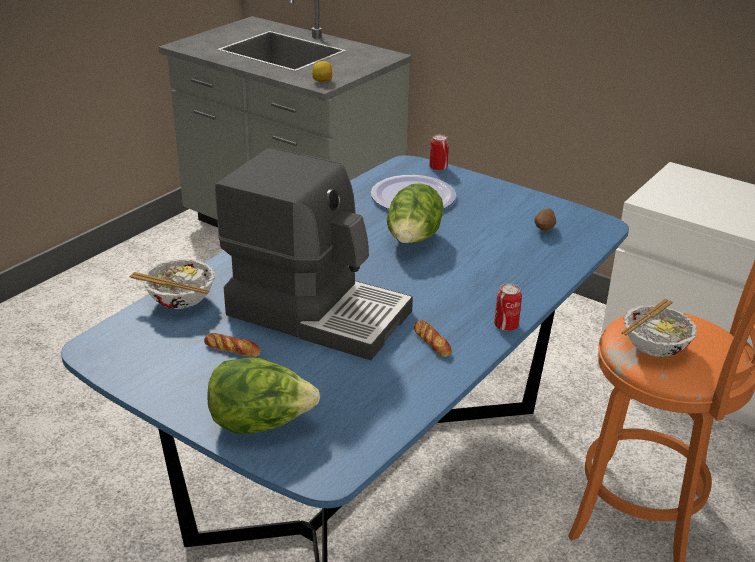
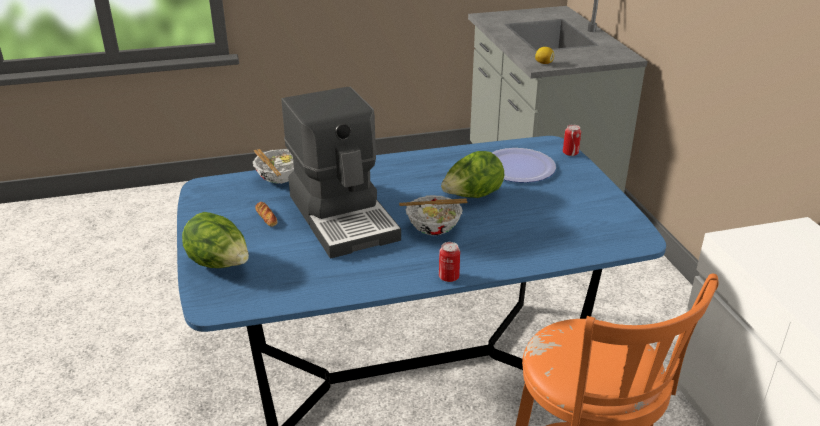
camera: 40 degrees right, 0 degrees up
bread [414,320,452,357] -> none
potato [534,209,556,231] -> none
bowl [621,299,697,357] -> bowl moved to [399,195,467,235]

